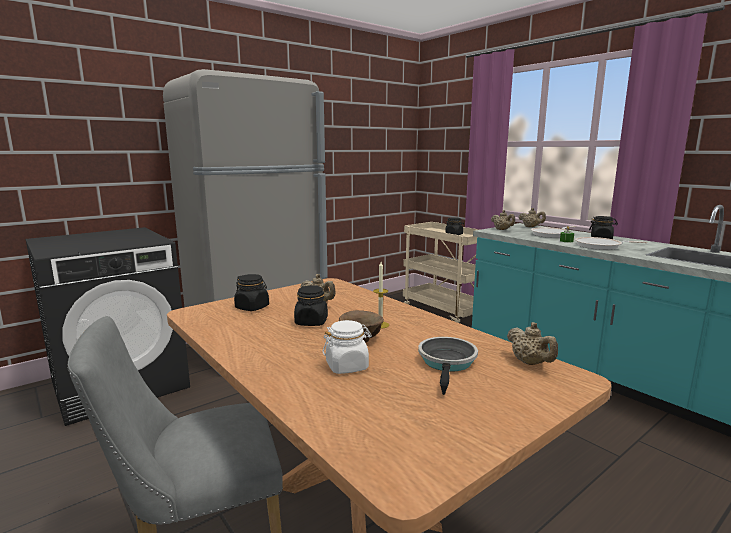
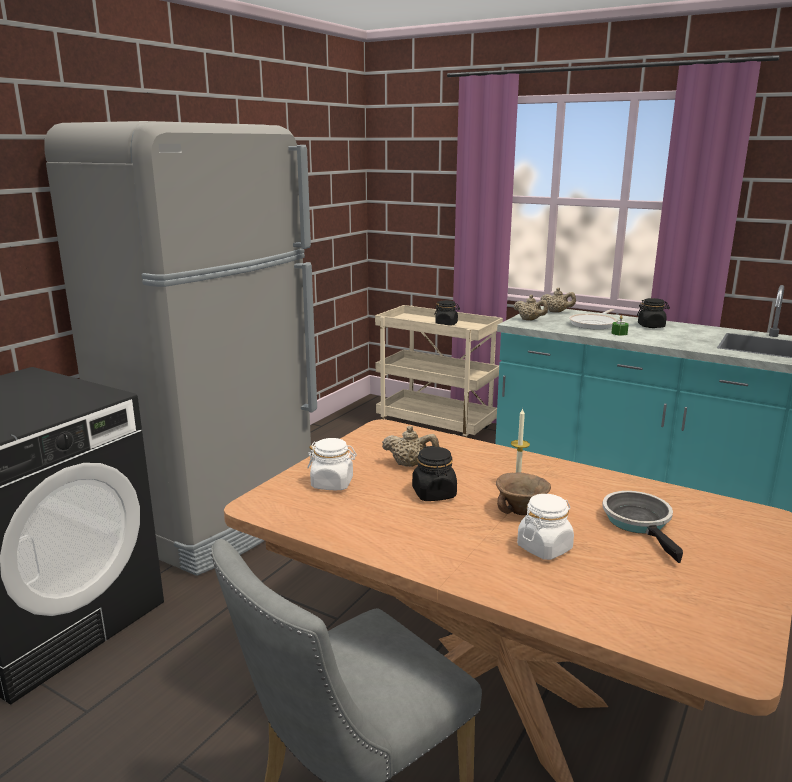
camera: 20 degrees left, 5 degrees up
black jar [234,274,269,311] -> white jar [307,438,357,490]
beige teapot [507,322,558,365] -> none
frying pan [575,237,647,250] -> none

